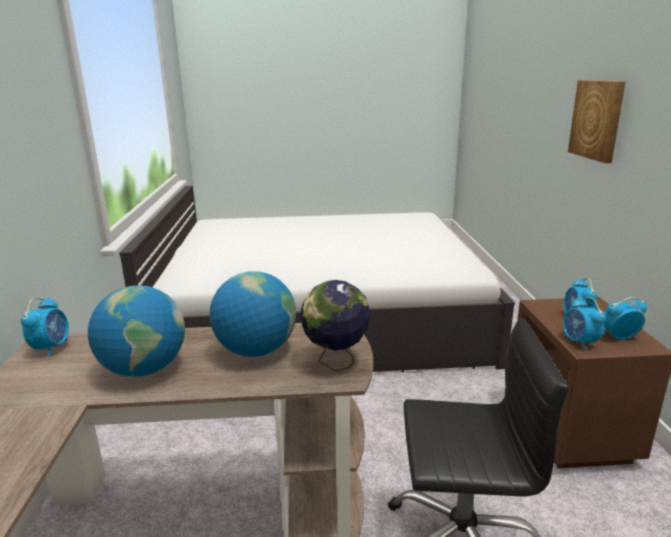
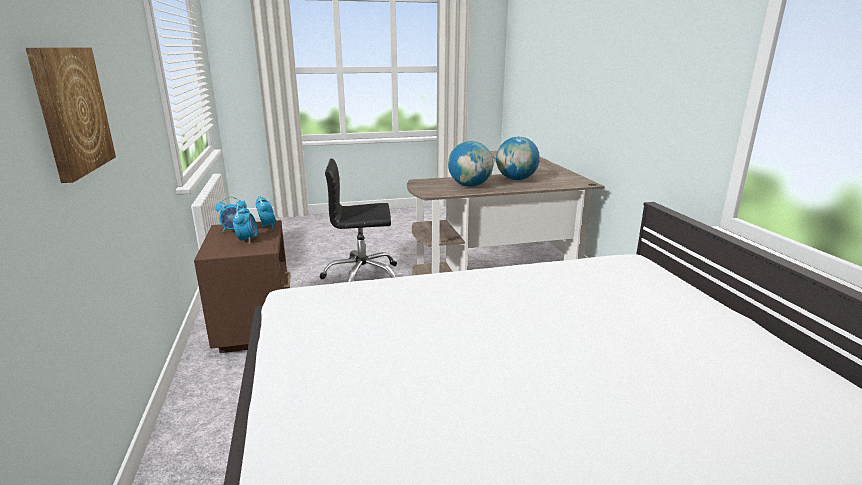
camera: 170 degrees right, 0 degrees up
alarm clock [21,297,69,357] -> none
globe [300,280,370,371] -> none

